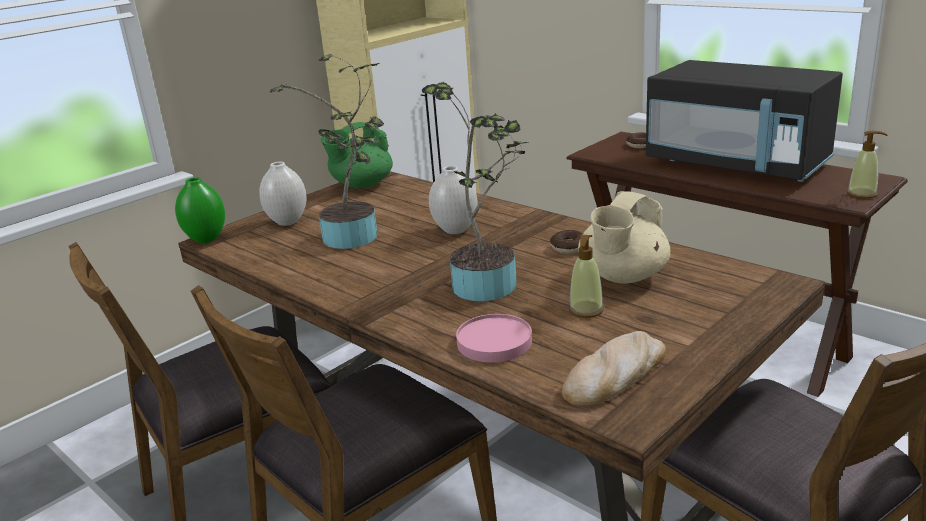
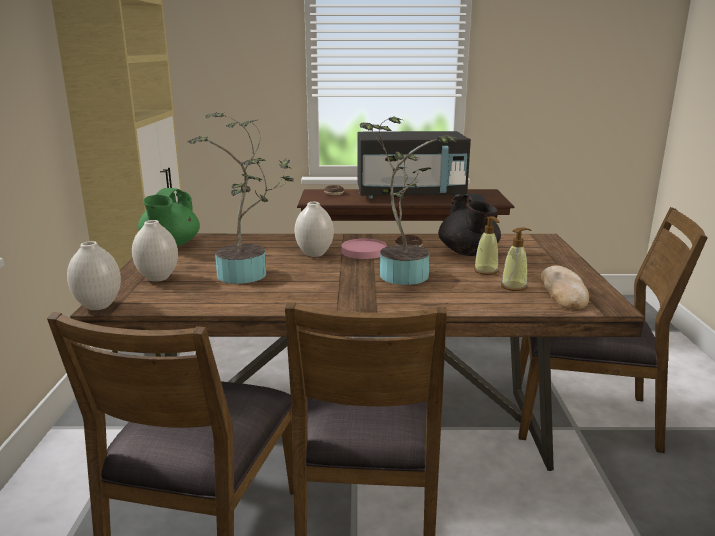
camera: 45 degrees left, 5 degrees down
green vase [175,177,225,243] -> white vase [67,241,121,310]
pink plate [456,314,532,362] -> pink plate moved to [342,239,386,259]
beige teapot [578,191,670,284] -> black teapot [438,194,501,256]
soap dispenser [847,131,887,199] -> soap dispenser moved to [501,227,531,291]

